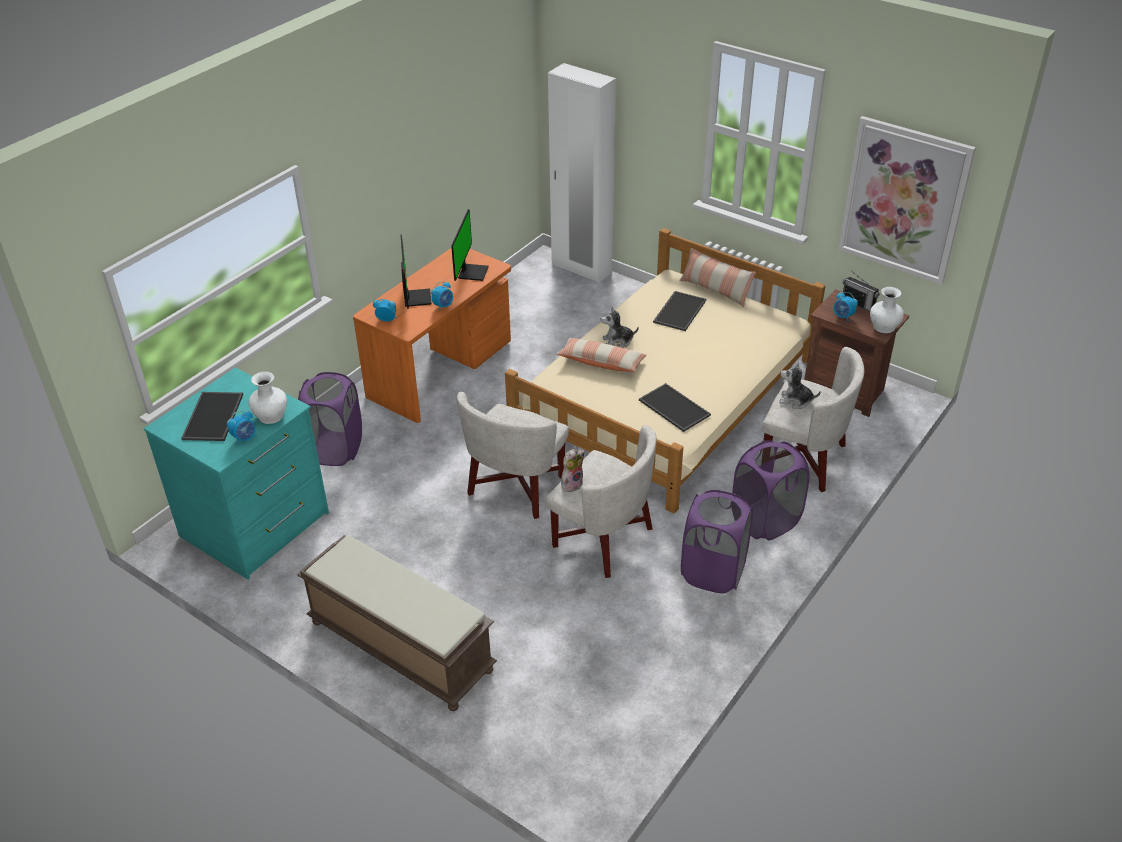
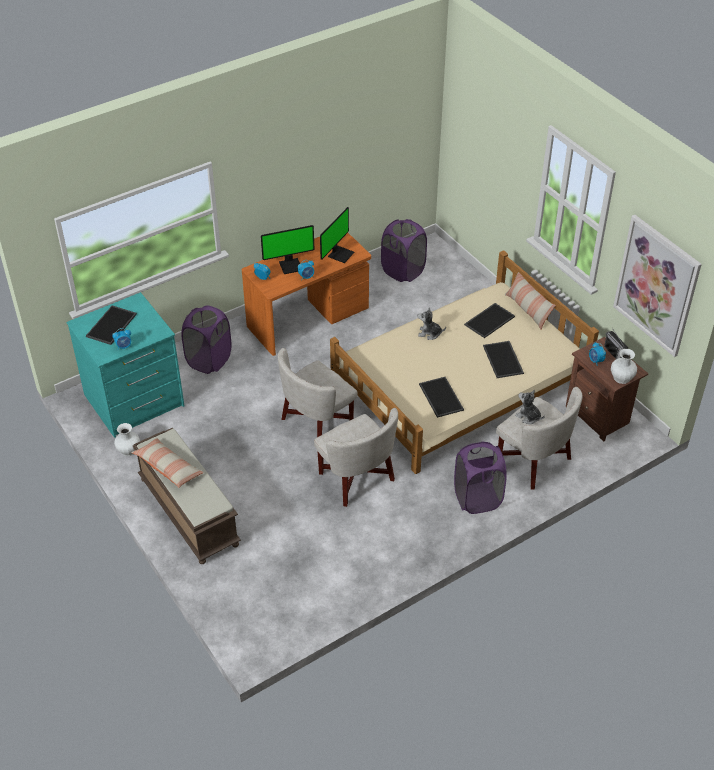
camera: 20 degrees right, 5 degrees up
white vase [248,372,287,424] -> white vase moved to [114,423,140,456]
monitor [401,235,432,309] -> monitor turned 60 degrees clockwise [261,225,314,274]
white wardrobe [548,63,616,283] -> none
pillow [556,338,646,372] -> pillow moved to [131,438,204,488]
plush toy [561,449,585,492] -> none
purple laundry basket [681,490,753,594] -> purple laundry basket moved to [381,219,427,282]
none -> tray [483,341,524,378]

